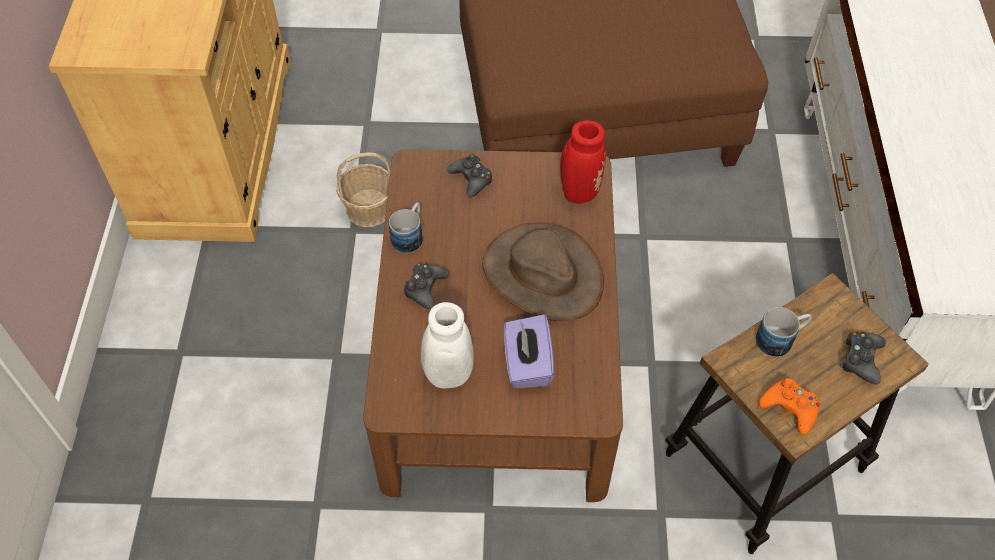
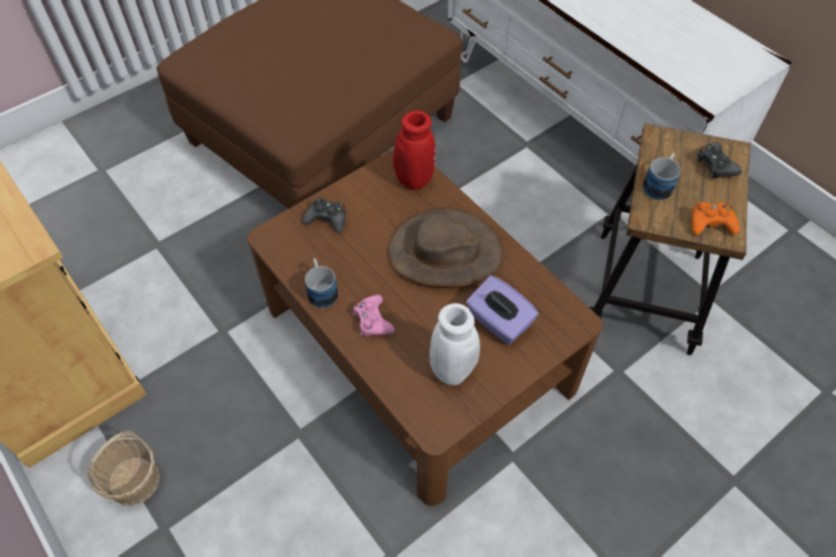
camera: 40 degrees left, 0 degrees up
basket [337,152,390,227] -> basket moved to [87,430,160,506]
black game controller [404,263,450,309] -> pink game controller [353,295,395,336]

